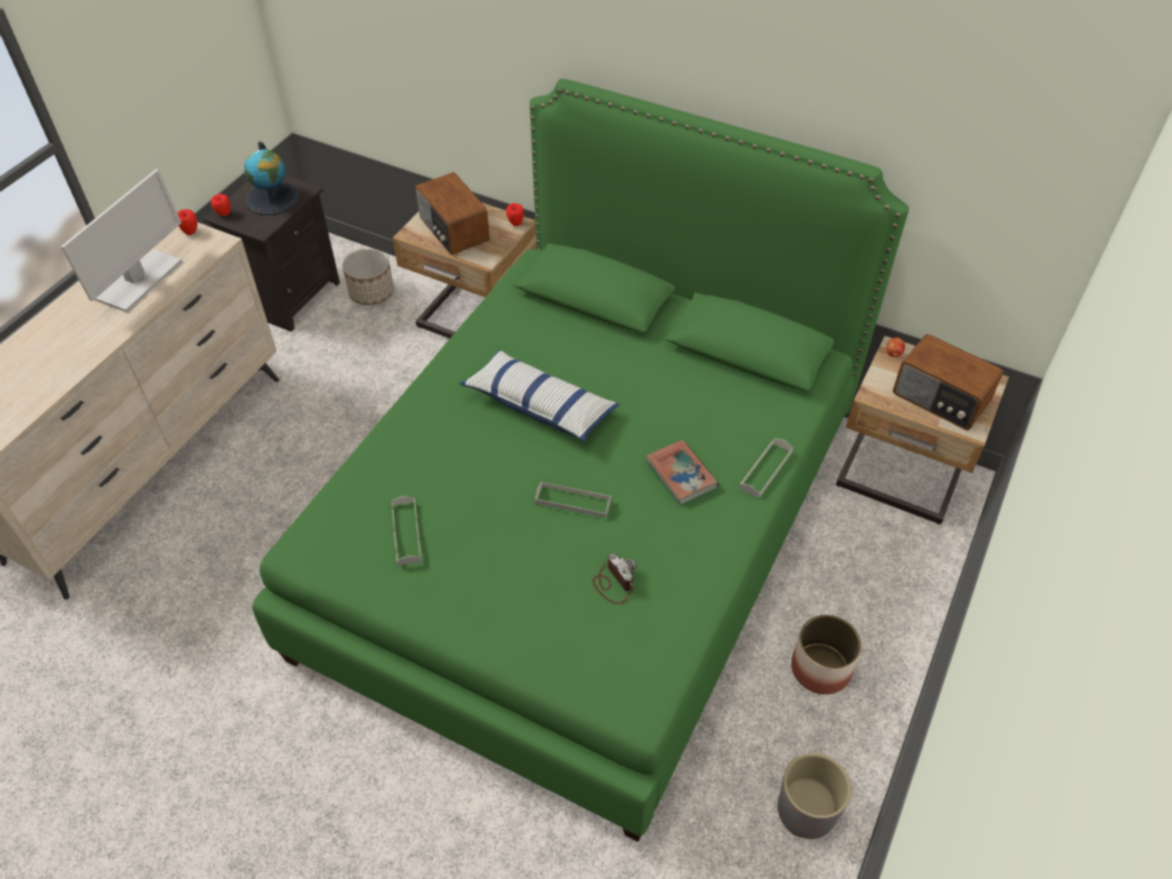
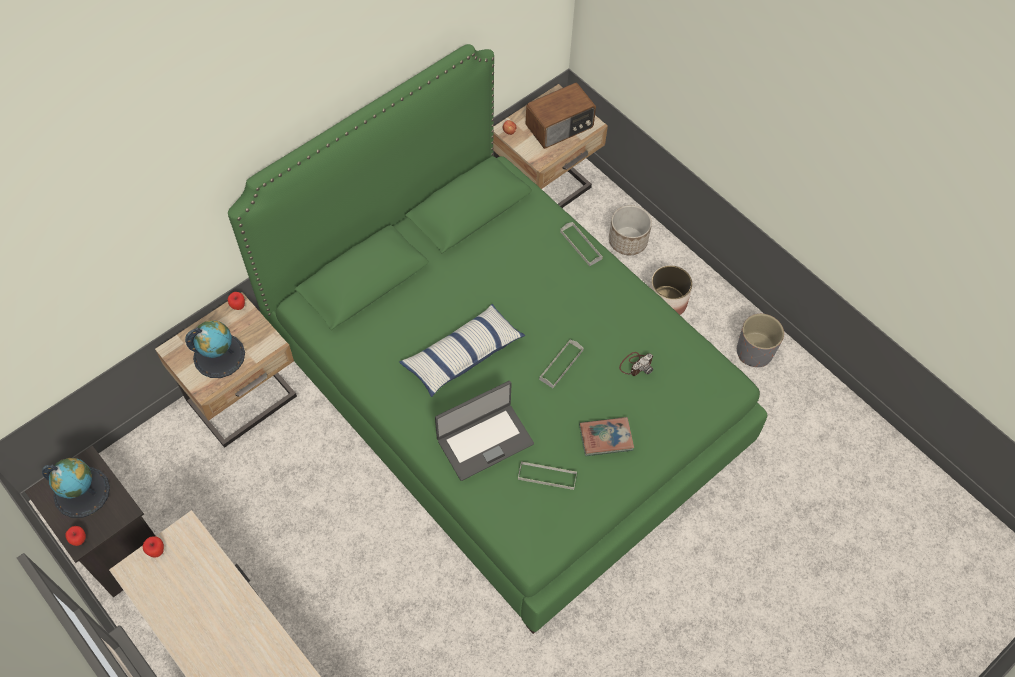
camera: 70 degrees left, 10 degrees up
monitor [61,169,182,312] -> none
planter [342,249,394,305] -> planter moved to [609,205,652,255]
radio [415,172,490,255] -> globe [185,320,245,378]
camera [593,553,637,604] -> camera turned 150 degrees clockwise [619,352,653,376]
book [646,440,719,506] -> book moved to [579,417,634,457]
none -> laptop [435,381,534,481]

